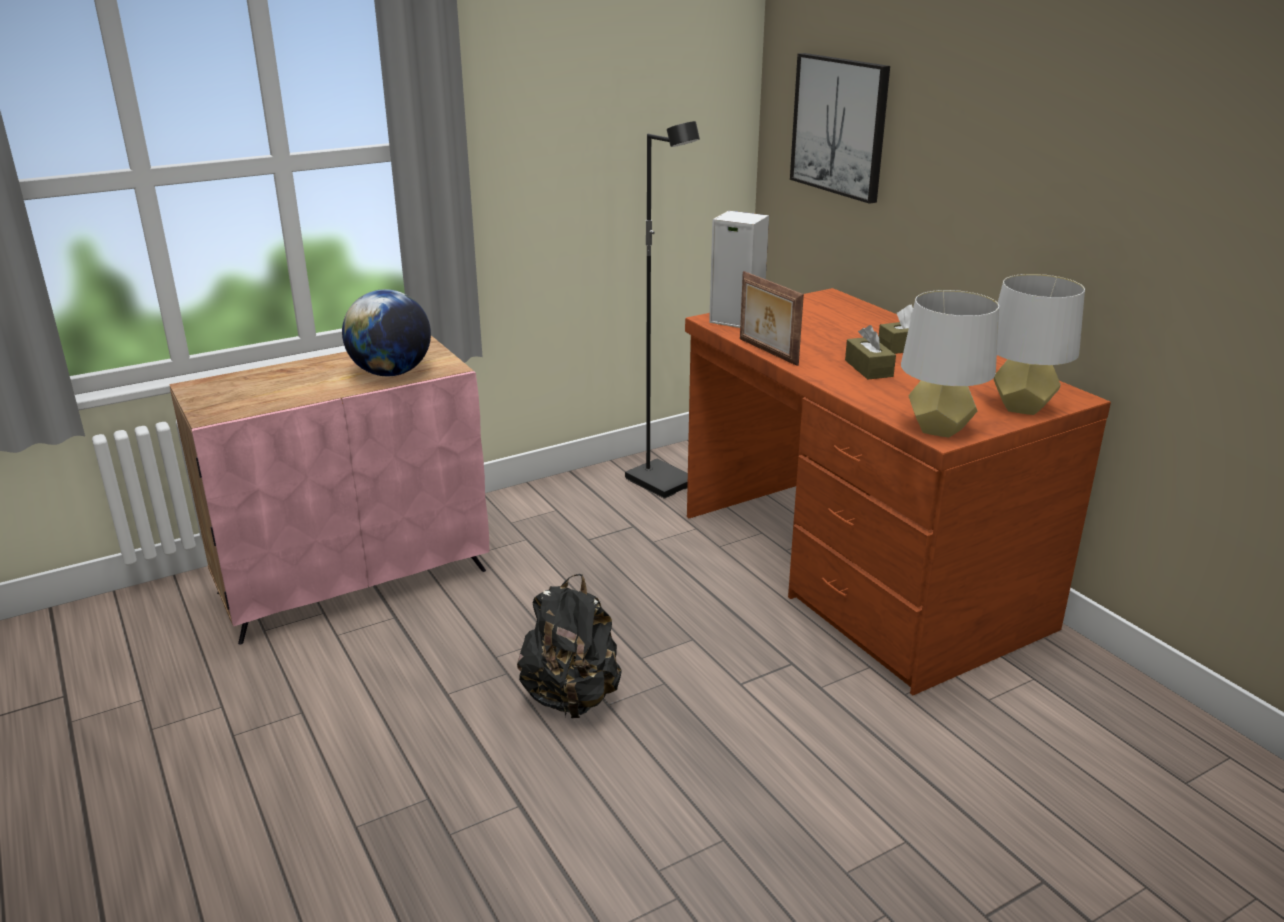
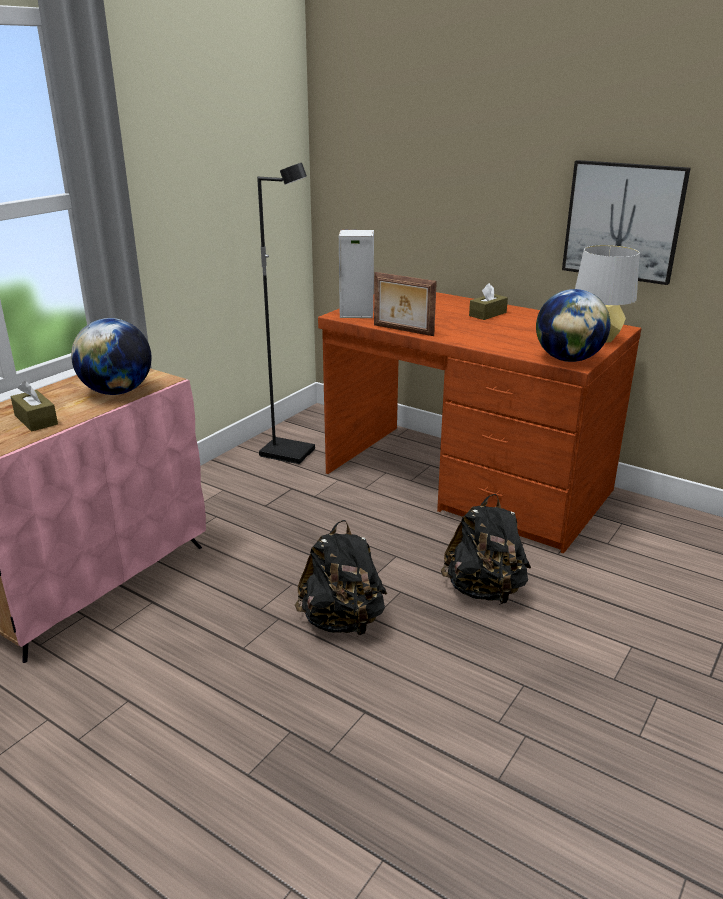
camera: 25 degrees left, 0 degrees up
picture [790,53,890,204] -> picture moved to [562,160,691,285]
brown tissue box [845,325,896,379] -> brown tissue box moved to [11,381,58,431]
grey table lamp [901,290,999,438] -> globe [536,289,610,362]
none -> black backpack [441,494,531,605]

